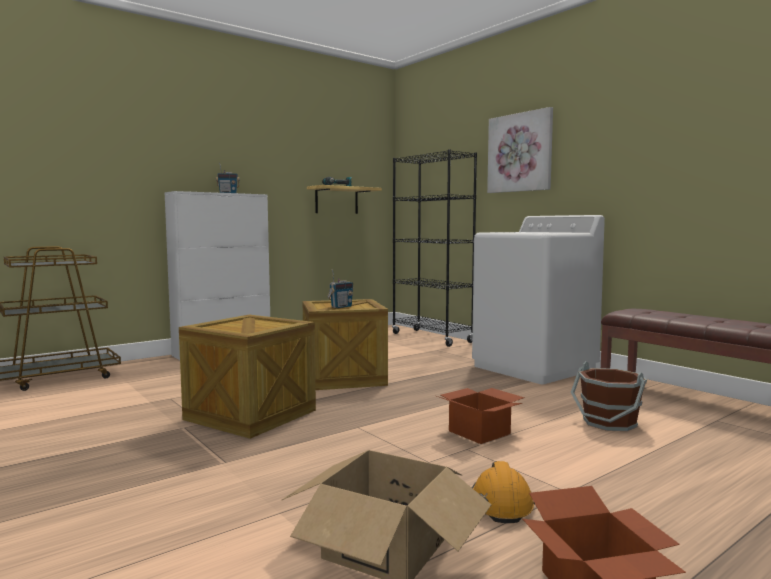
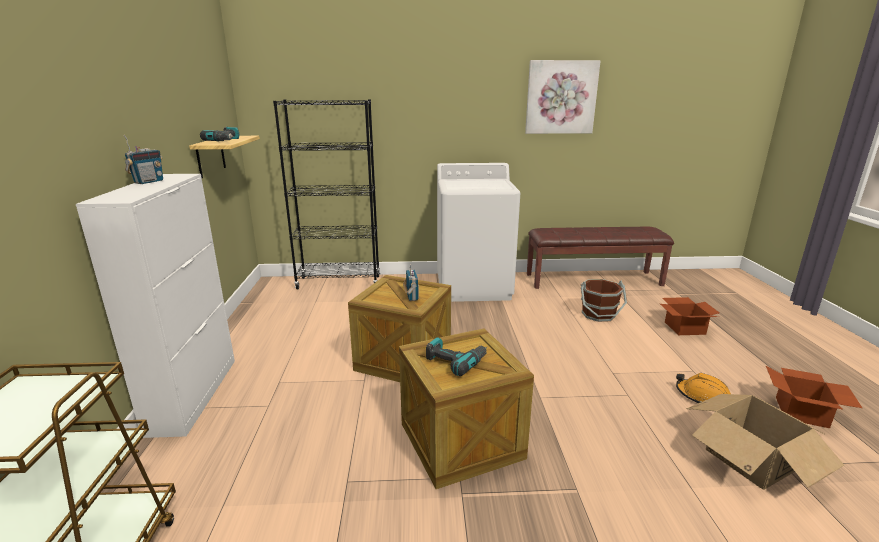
camera: 55 degrees left, 15 degrees up
cardboard box [437,388,525,444] -> cardboard box moved to [660,297,719,335]
picture [487,107,553,193] -> picture moved to [525,60,601,134]
none -> power drill [426,337,487,376]

